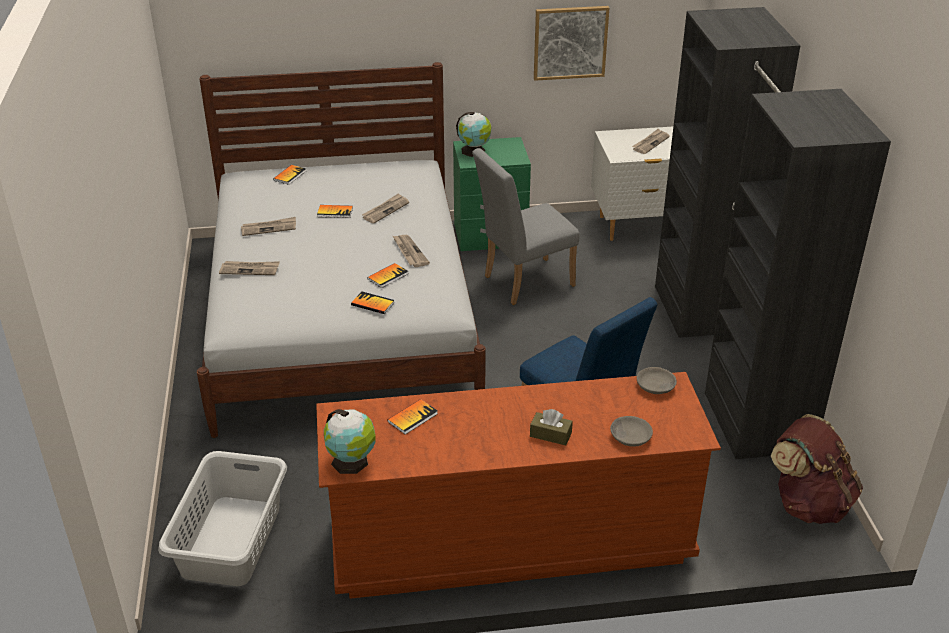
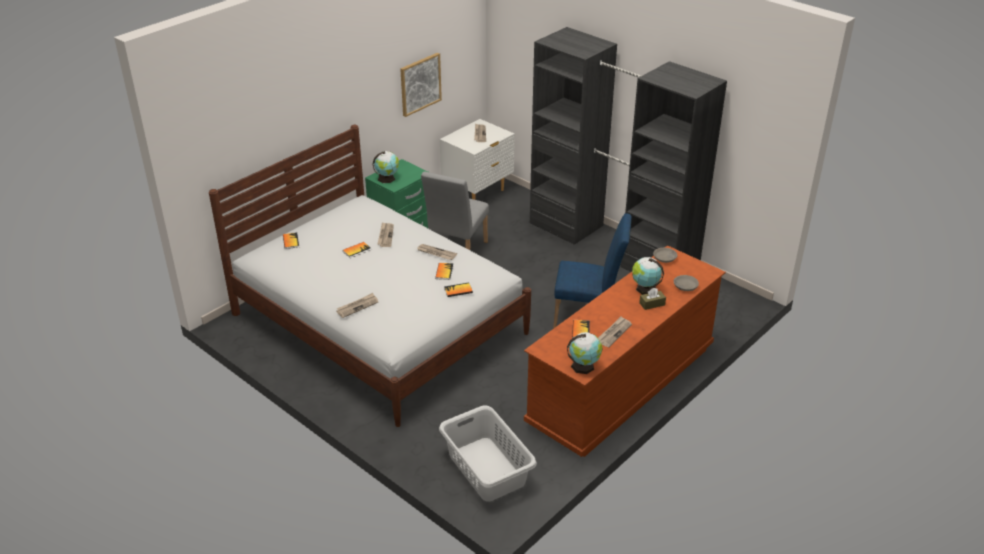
camera: 40 degrees left, 0 degrees up
newspaper [241,217,296,236] -> newspaper moved to [598,316,632,347]
brown backpack [771,414,863,524] -> none
none -> globe [632,257,664,295]

